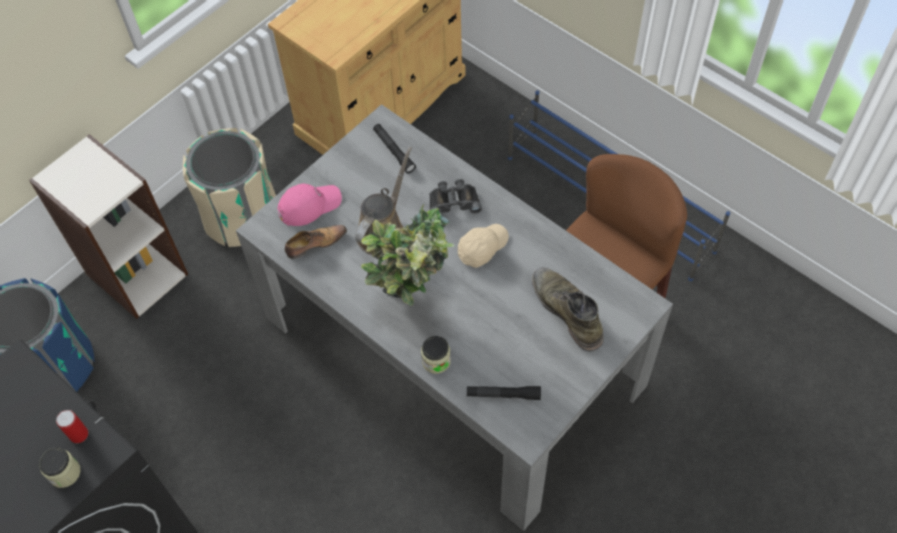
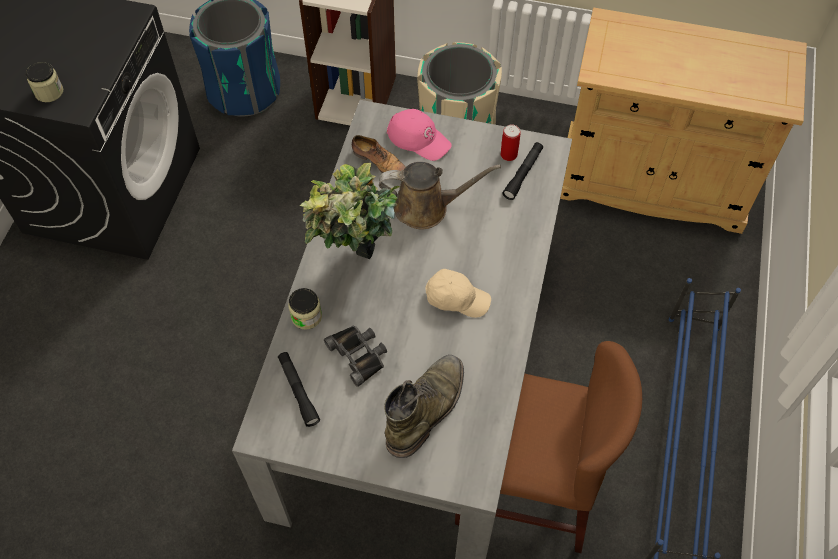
camera: 60 degrees right, 0 degrees up
can [56,410,88,443] -> can moved to [501,125,521,161]
black binoculars [429,179,482,215] -> black binoculars moved to [324,325,387,387]

